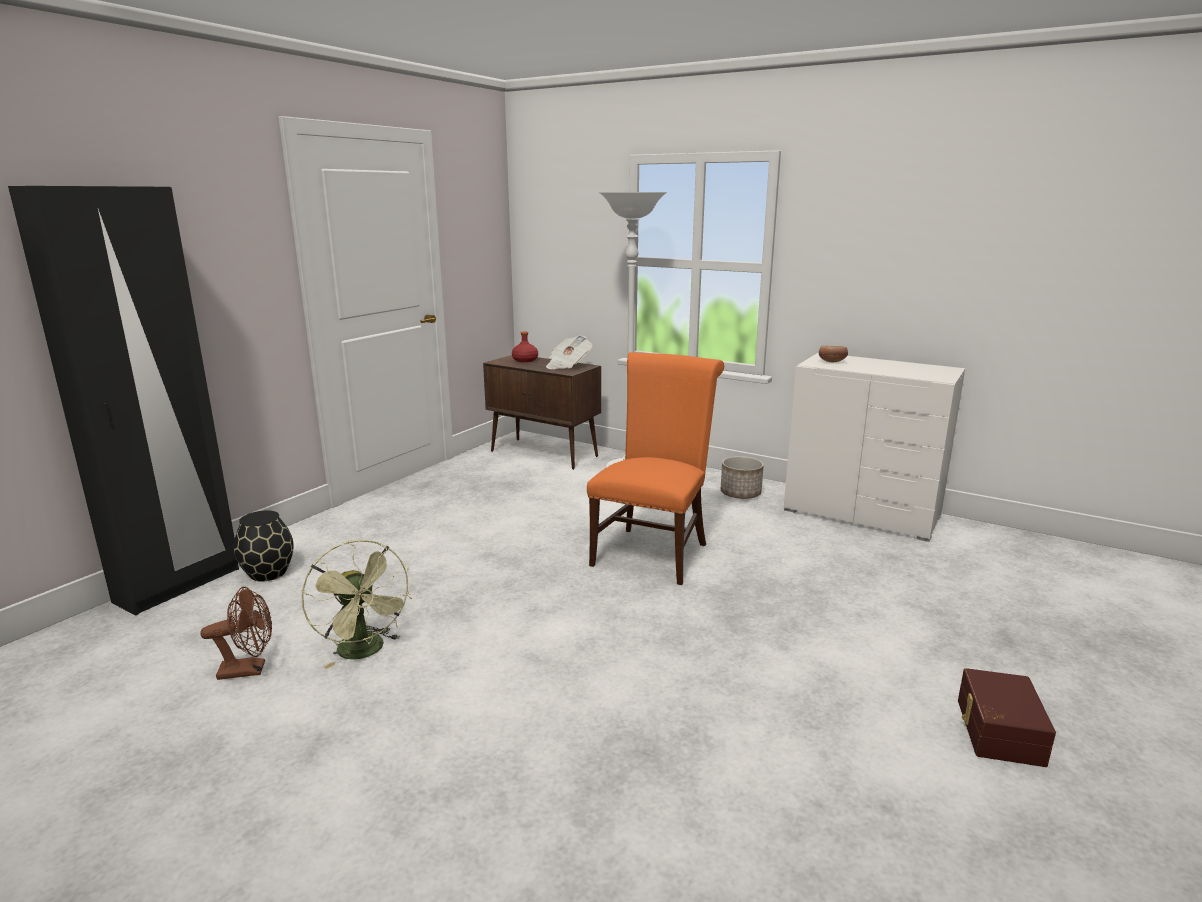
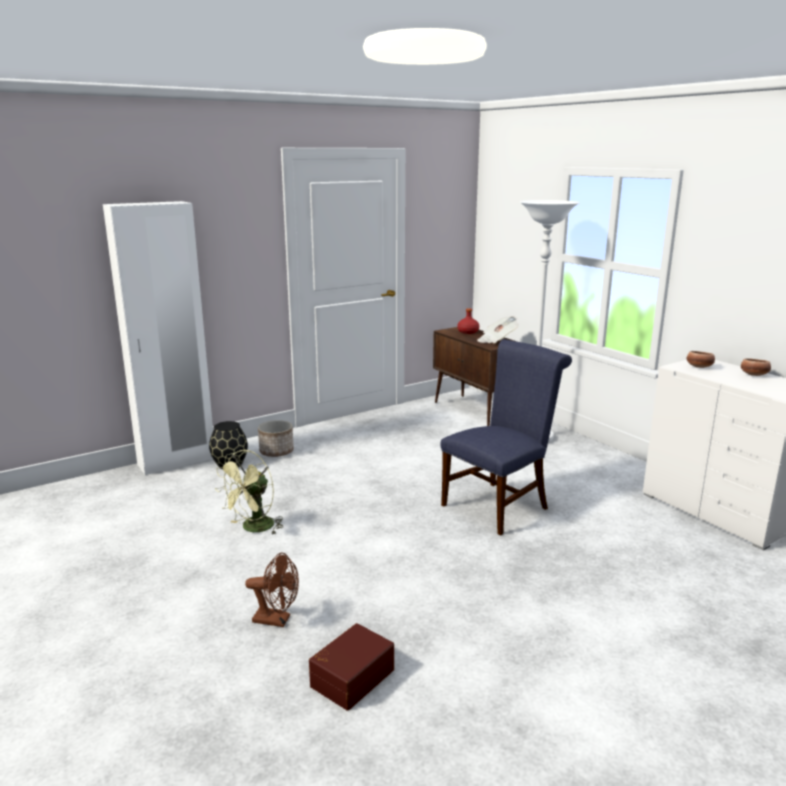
camera: 25 degrees right, 0 degrees up
black wardrobe [8,186,239,616] -> white wardrobe [103,201,213,475]
brown fan [200,587,272,680] -> brown fan moved to [245,553,299,627]
green fan [301,540,412,669] -> green fan turned 45 degrees clockwise [215,450,283,534]
orange chair [587,352,724,585] -> blue chair [440,339,572,535]
planter [721,456,764,499] -> planter moved to [258,420,294,457]
brown storage box [958,668,1056,767] -> brown storage box moved to [309,623,394,711]
none -> bowl [741,358,771,376]

